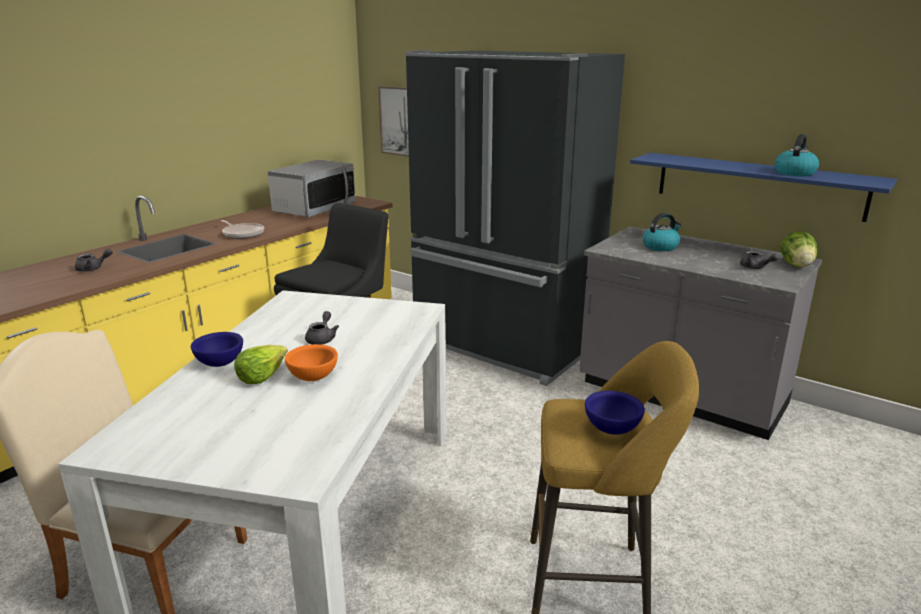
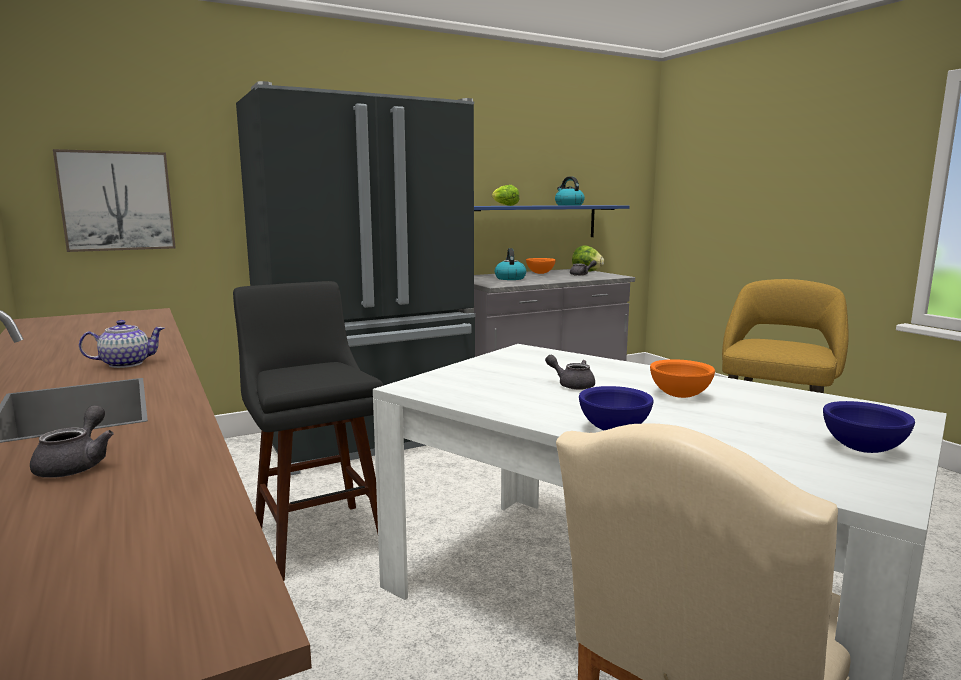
camera: 65 degrees left, 10 degrees down
frying pan [221,220,264,239] -> teapot [79,320,165,368]
lettuce [234,345,288,384] -> lettuce moved to [492,185,520,206]
microwave [268,159,356,217] -> none
blue bowl [585,391,645,435] -> blue bowl moved to [823,401,915,453]
none -> orange bowl [526,258,556,274]

